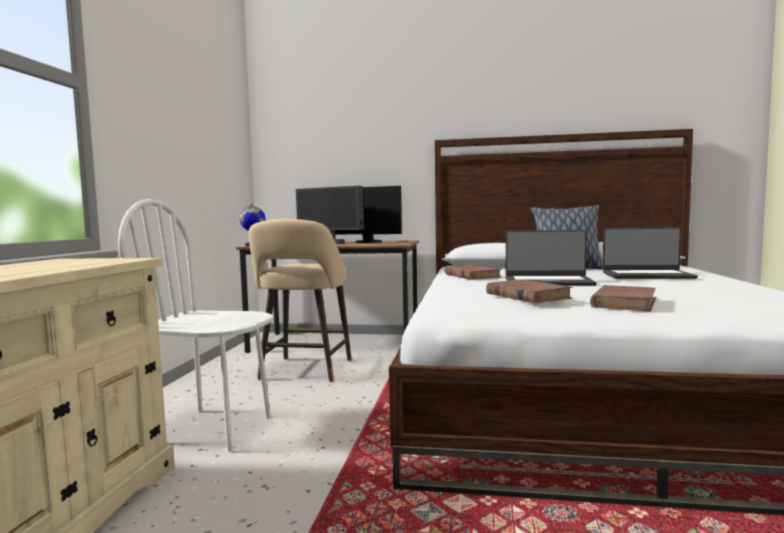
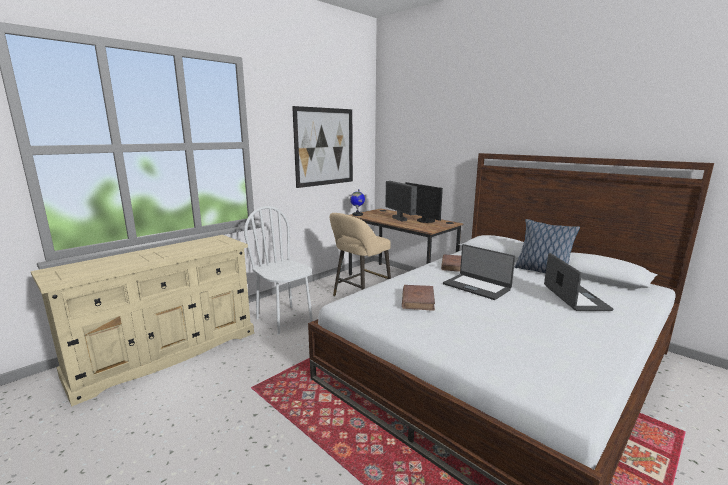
camera: 35 degrees right, 10 degrees up
brown book [590,285,656,312] -> none
laptop [603,227,698,279] -> laptop turned 135 degrees counterclockwise [544,253,613,311]
none -> picture [292,106,353,188]

